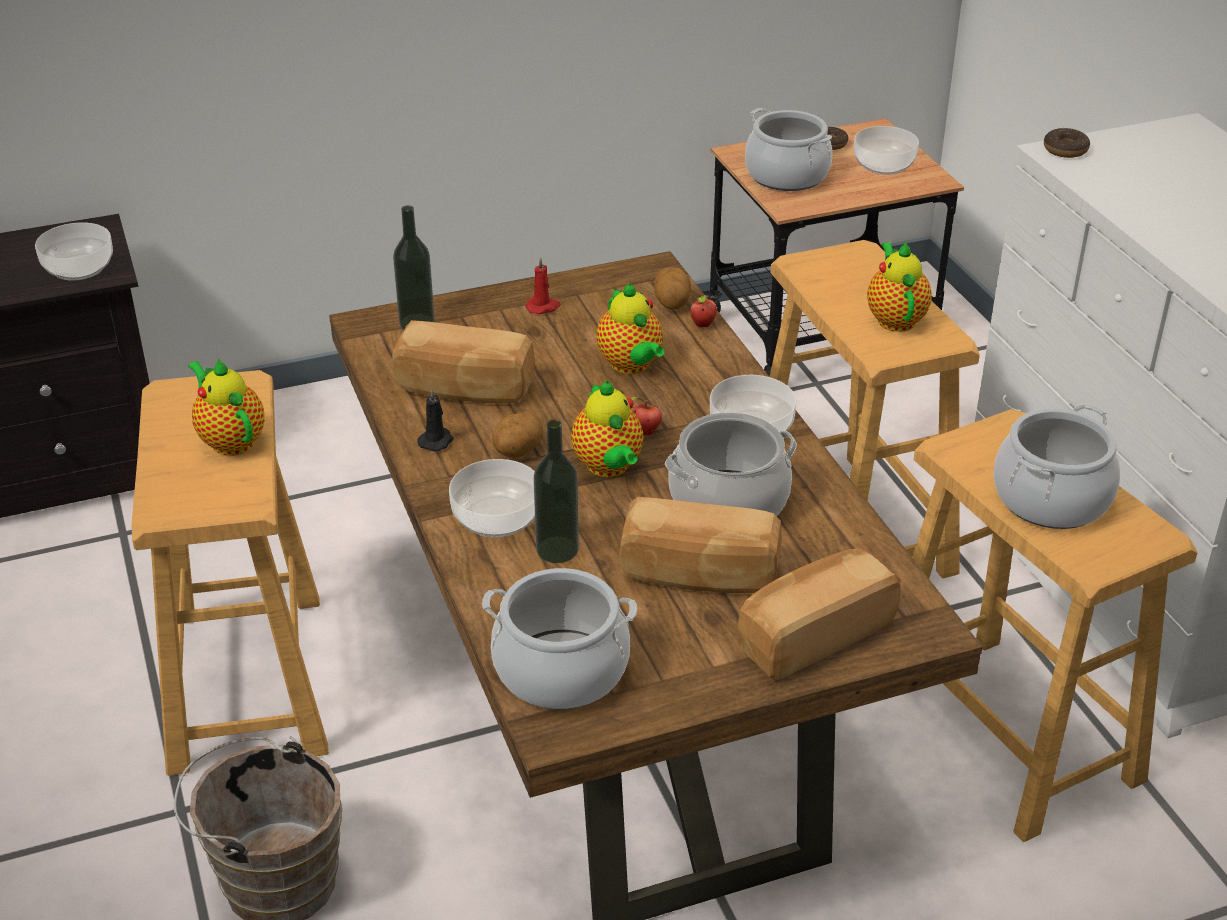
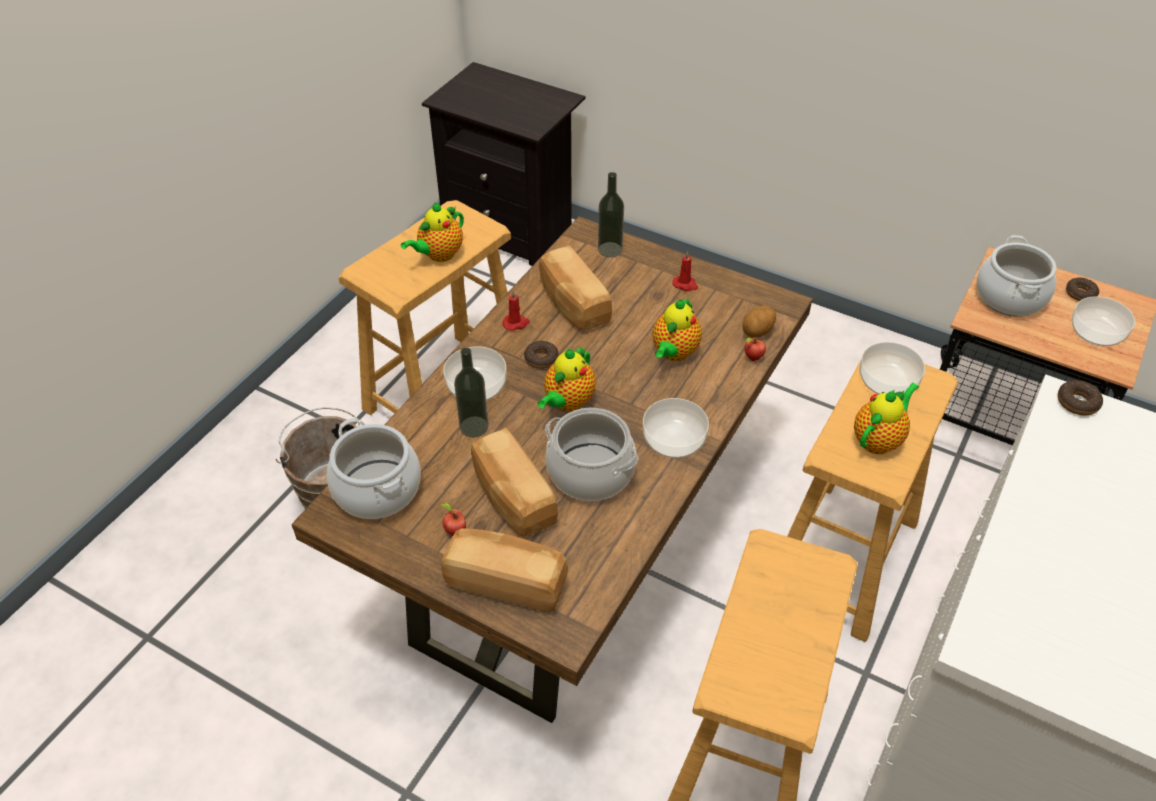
camera: 50 degrees right, 10 degrees up
bowl [35,222,113,280] -> bowl moved to [859,342,925,395]
teapot [188,358,265,456] -> teapot turned 150 degrees counterclockwise [401,202,464,262]
black candle [417,388,454,451] -> red candle [503,290,530,331]
potato [492,412,543,458] -> donut [524,341,559,369]
apple [631,397,662,435] -> apple moved to [440,503,466,536]
cooking pot [993,404,1120,529] -> none

